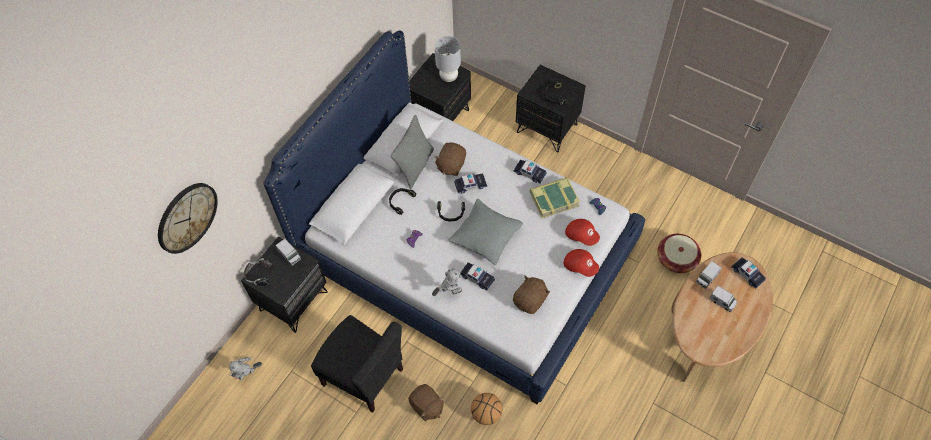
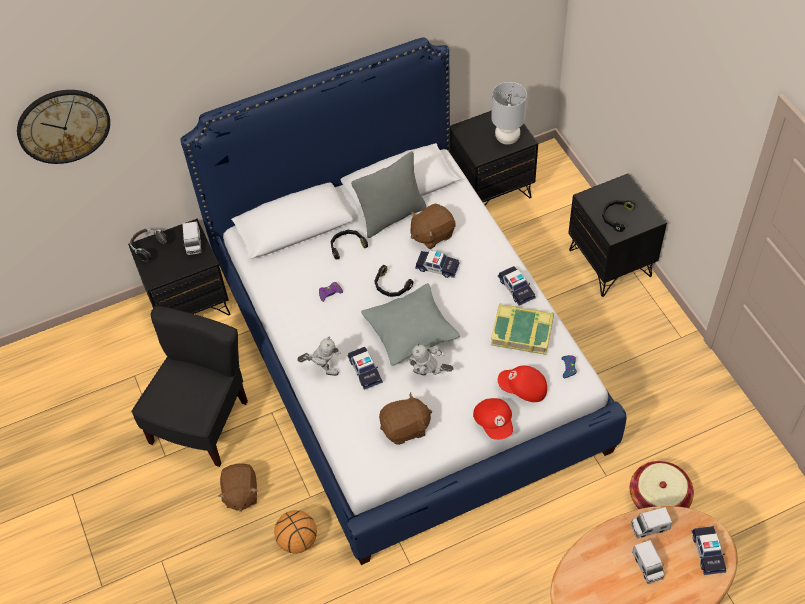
camera: 35 degrees right, 5 degrees down
toy robot [229,357,262,380] -> toy robot moved to [408,342,454,376]
black chair [311,315,403,413] -> black chair turned 135 degrees counterclockwise [132,306,248,467]
red cap [565,219,600,246] -> red cap turned 120 degrees clockwise [498,365,547,402]

